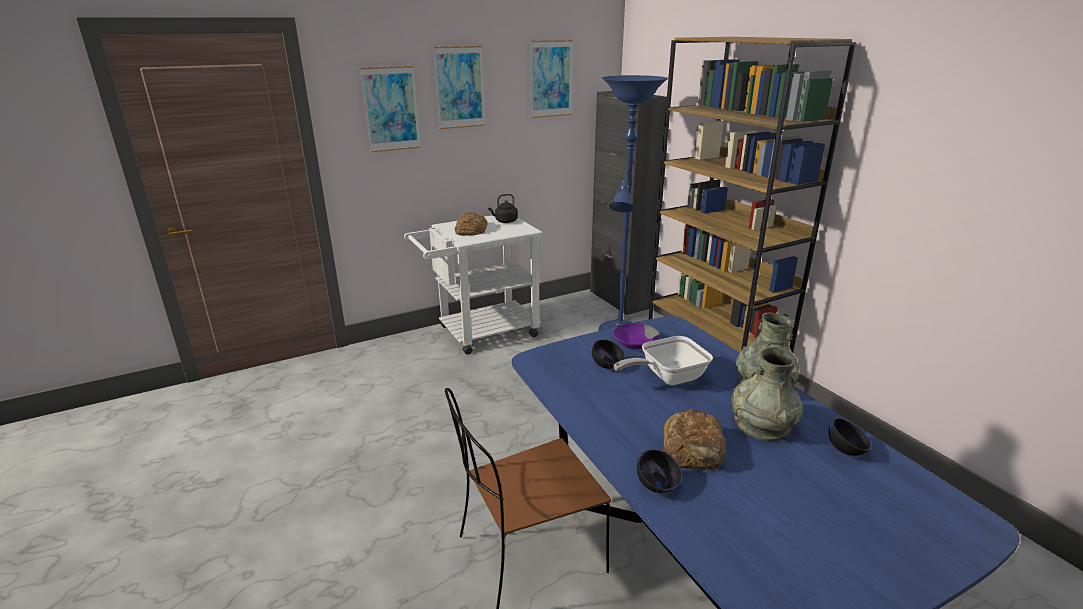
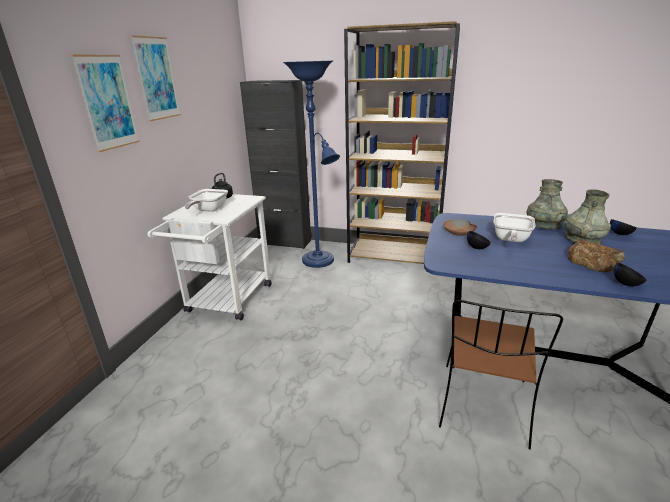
camera: 45 degrees left, 0 degrees up
bread [455,212,488,235] -> frying pan [185,189,228,212]
picture [530,40,573,118] -> none
purple bowl [613,323,659,349] -> brown bowl [443,219,477,236]

